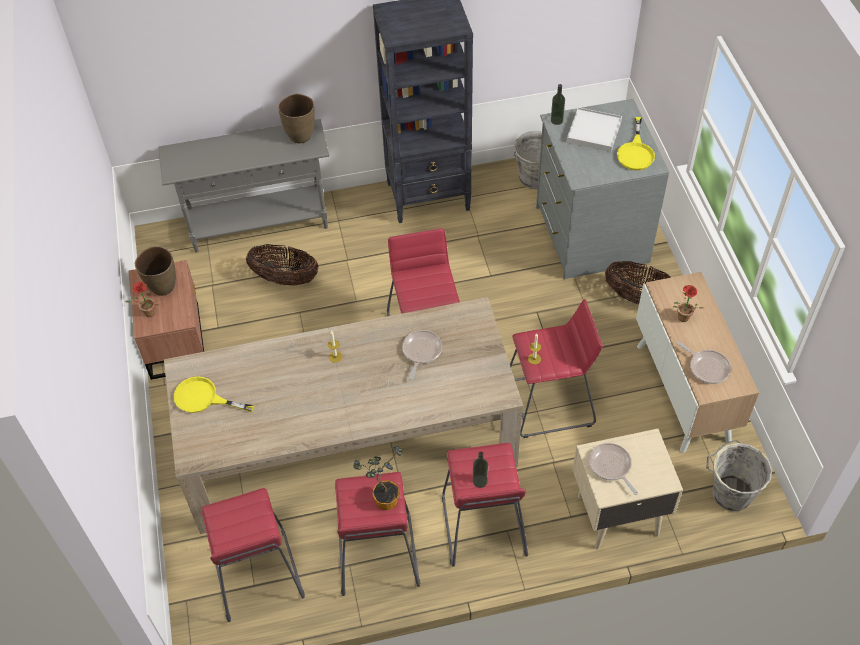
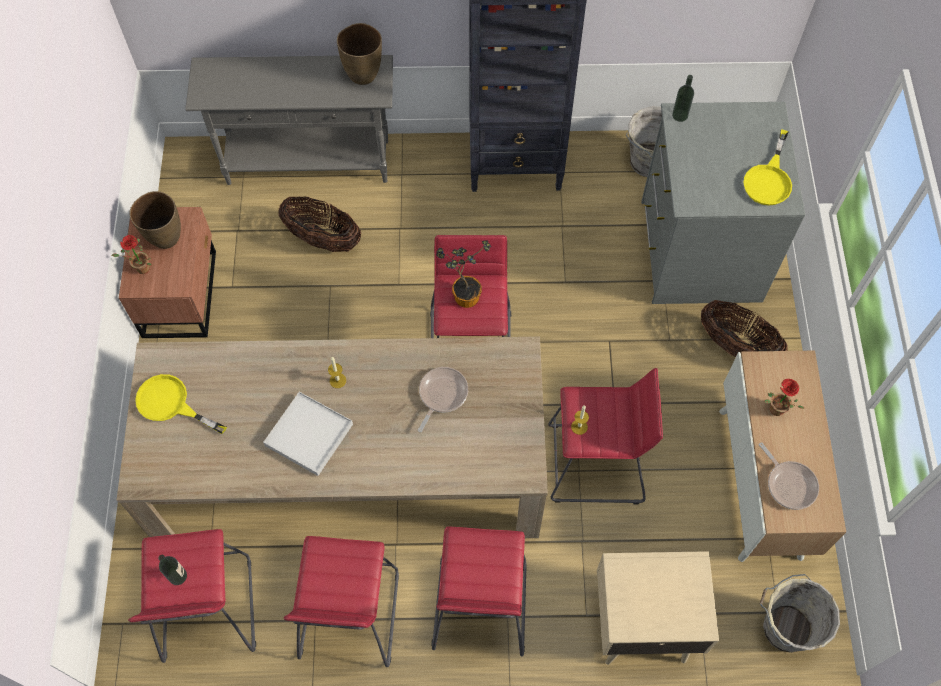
camera: 10 degrees right, 10 degrees up
potted plant [353,446,403,510] -> potted plant moved to [436,240,491,308]
bottle [473,452,488,488] -> bottle moved to [158,555,187,585]
white tray [567,107,622,152] -> white tray moved to [263,392,353,476]
frying pan [589,443,638,495] -> none

